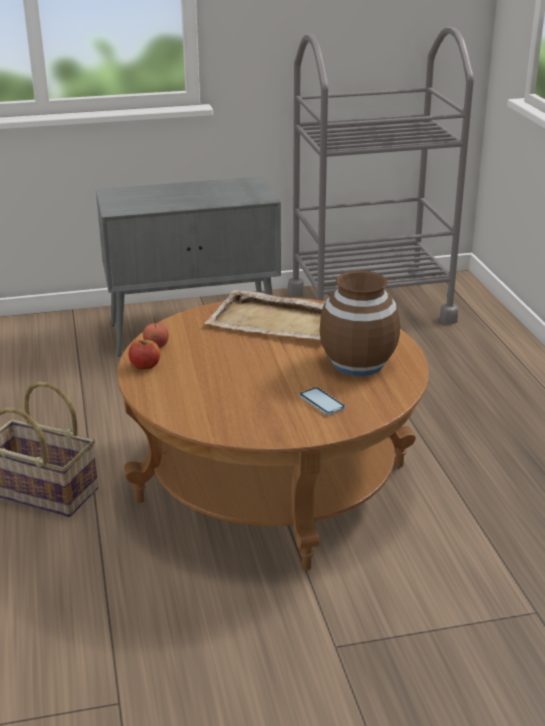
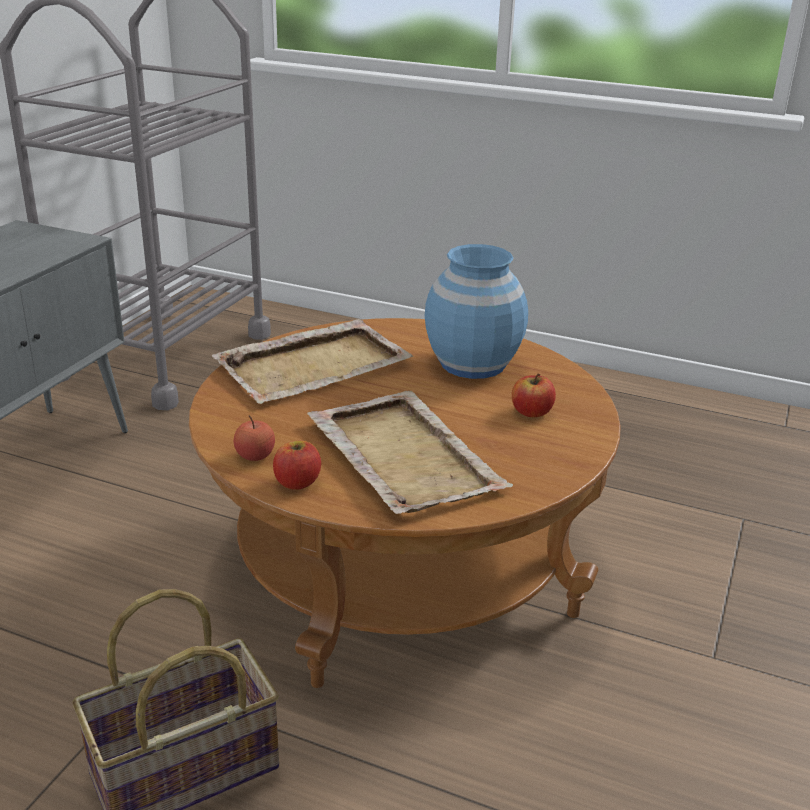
camera: 55 degrees left, 0 degrees up
phone [299,387,346,415] -> apple [512,373,556,417]
brown vase [320,270,400,376] -> blue vase [425,244,528,379]
none -> beige tray [307,391,513,514]

